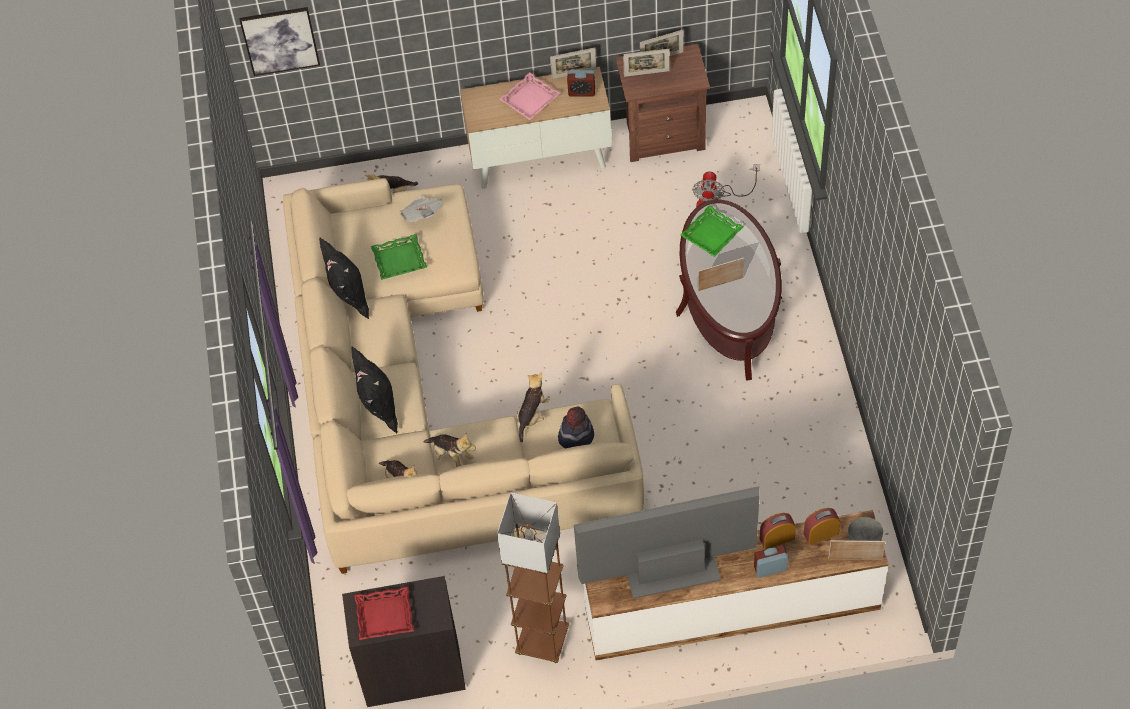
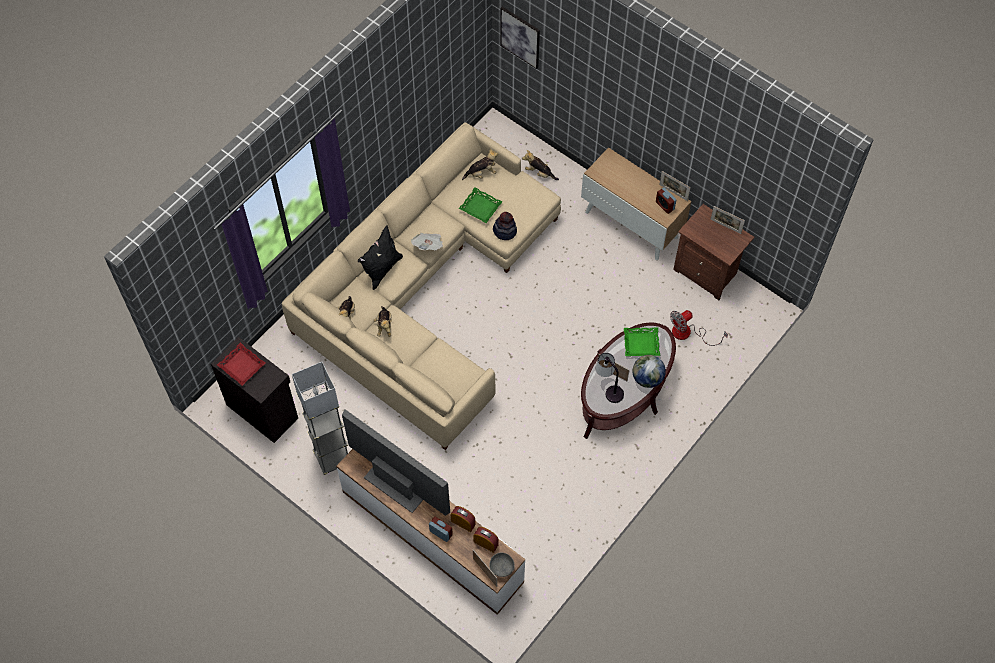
camera: 45 degrees right, 5 degrees up
black pillow [319,238,369,319] -> none
newspaper [400,196,443,222] -> newspaper moved to [411,233,443,250]
brown floor lamp [497,492,569,663] -> grey floor lamp [292,362,348,475]
pink tray [499,72,560,120] -> none
plush toy [517,372,550,442] -> plush toy moved to [462,148,499,180]
hat [558,406,594,448] -> hat moved to [493,212,517,240]
picture frame [623,49,670,77] -> none
none -> table lamp [596,353,624,403]
none -> globe [632,355,666,388]

